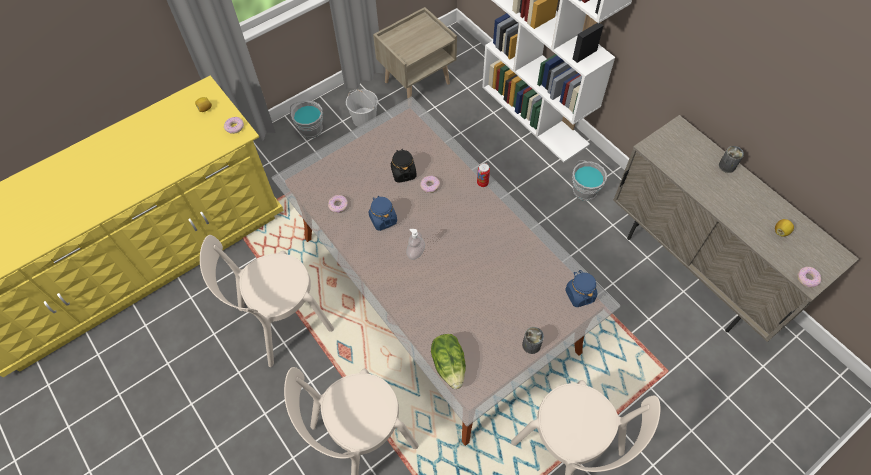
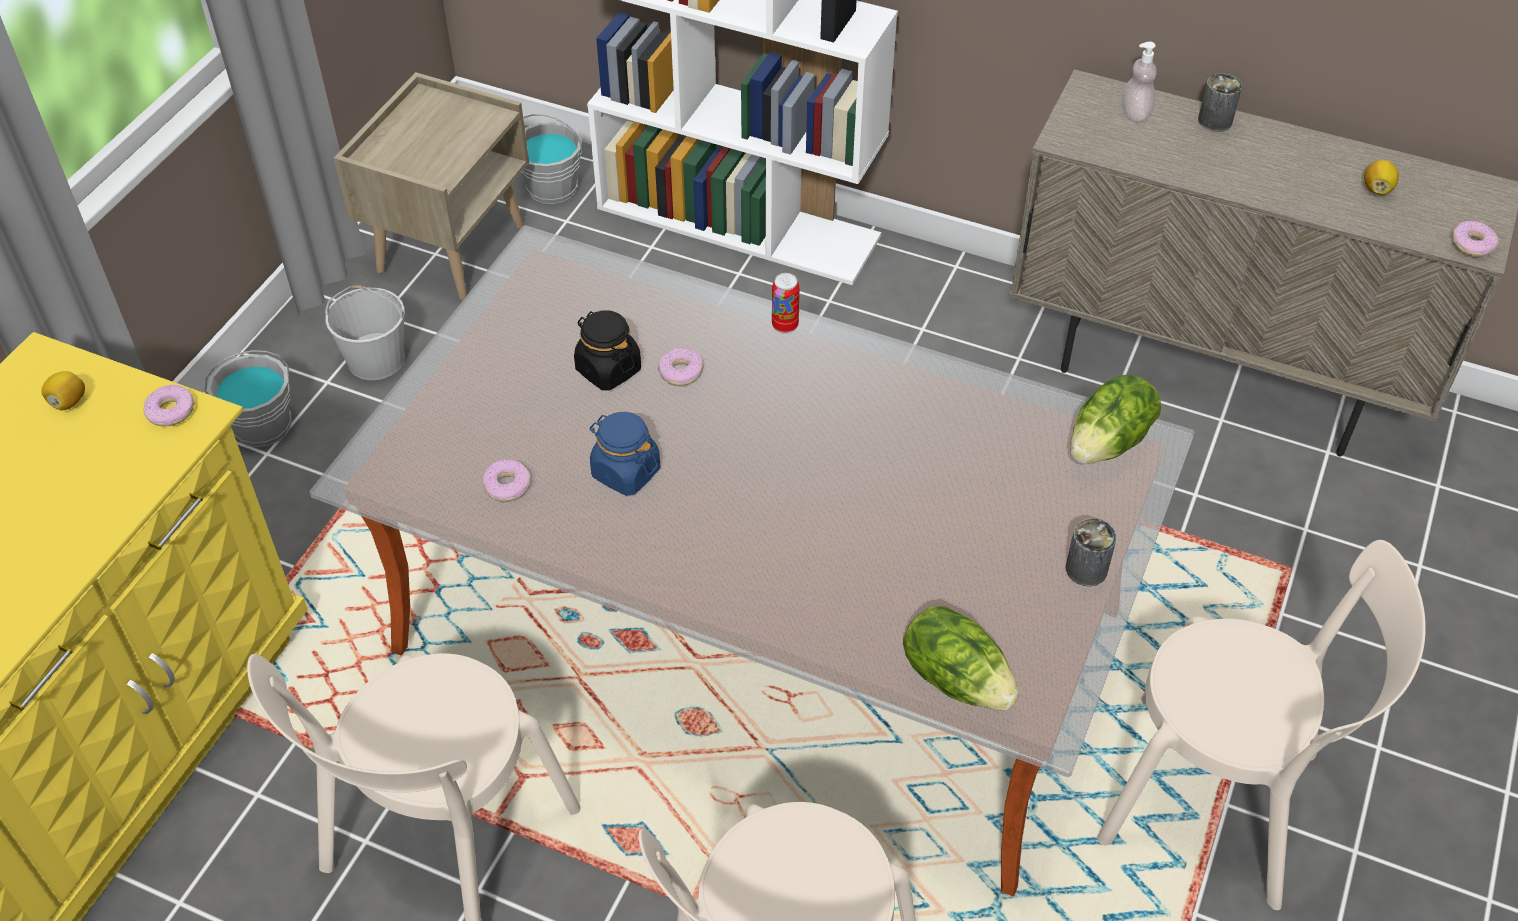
camera: 30 degrees left, 10 degrees down
soap dispenser [406,229,425,260] -> soap dispenser moved to [1122,42,1157,122]
blue jar [565,270,597,307] -> lettuce [1070,375,1161,464]
grey bucket [572,160,607,201] -> grey bucket moved to [521,114,582,204]

